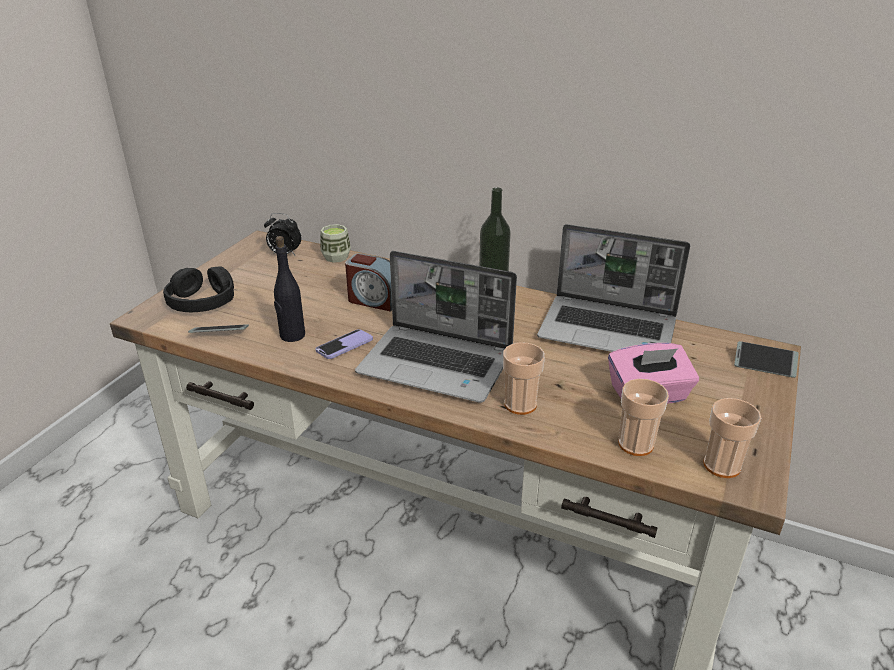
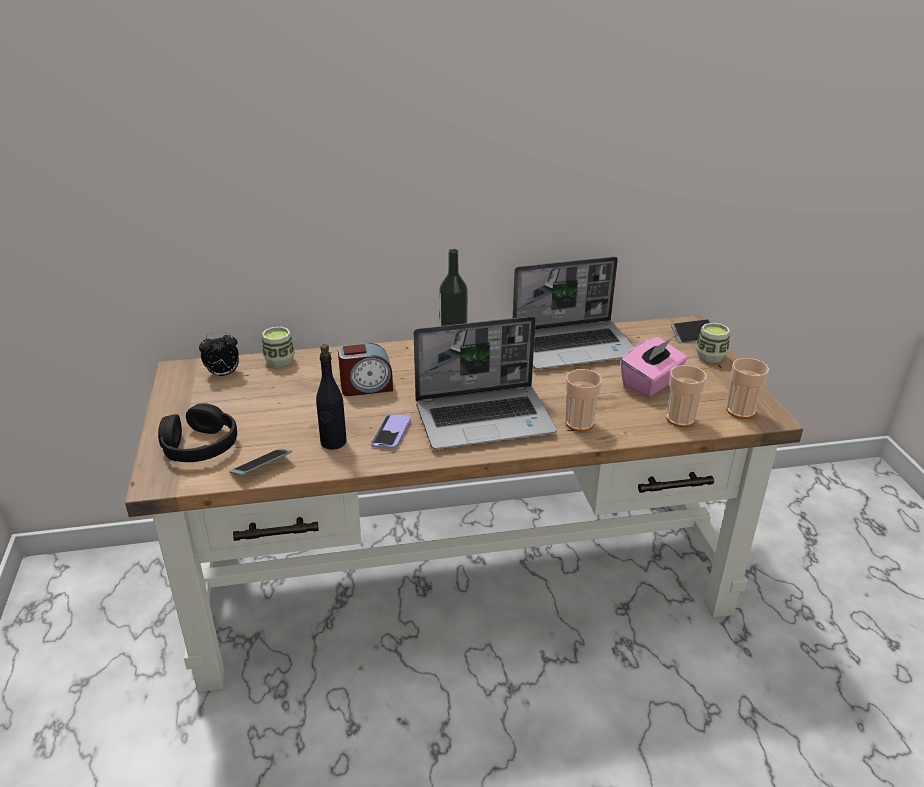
camera: 35 degrees left, 0 degrees up
none -> cup [696,323,730,363]

